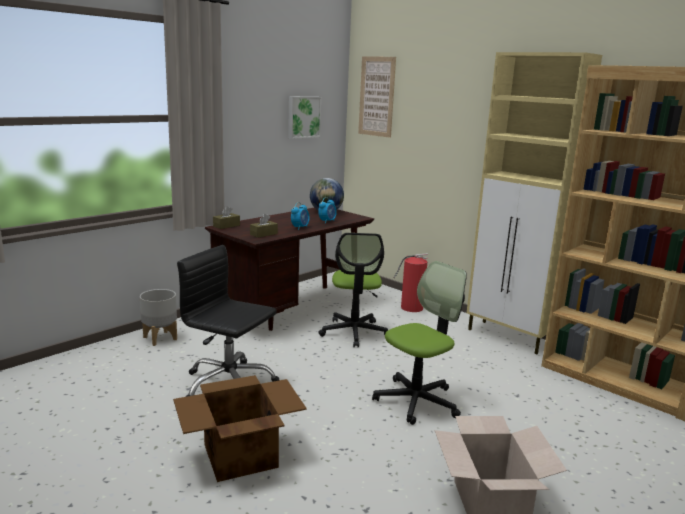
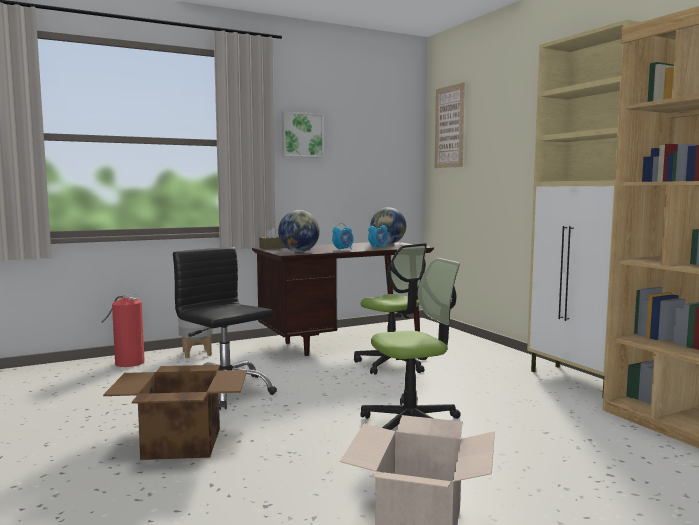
camera: 20 degrees right, 10 degrees down
brown tissue box [250,214,278,238] -> globe [278,210,320,252]
picture [288,97,322,139] -> picture moved to [282,111,324,158]
office chair [318,233,388,348] -> office chair turned 60 degrees counterclockwise [354,243,428,375]
fire extinguisher [394,253,428,312] -> fire extinguisher moved to [101,293,145,367]

